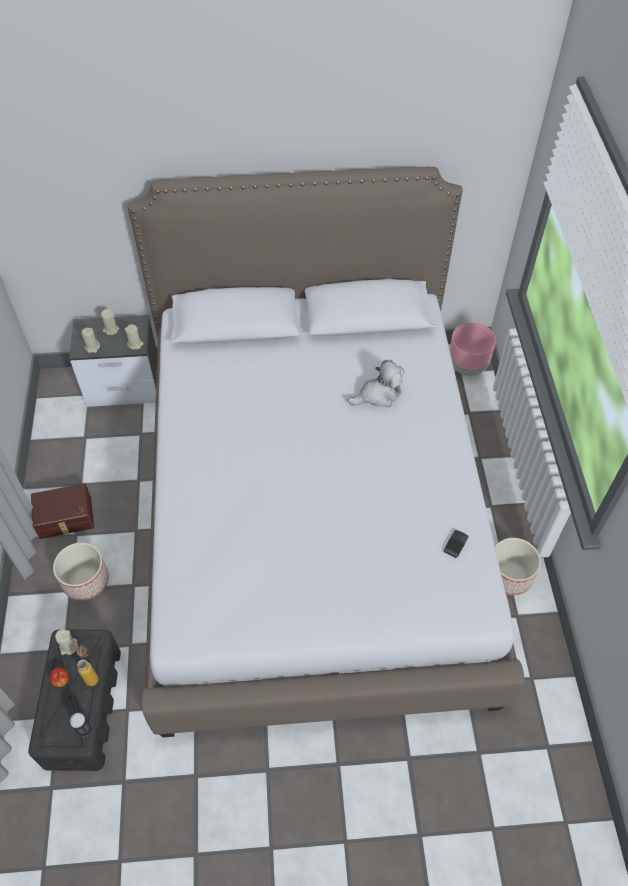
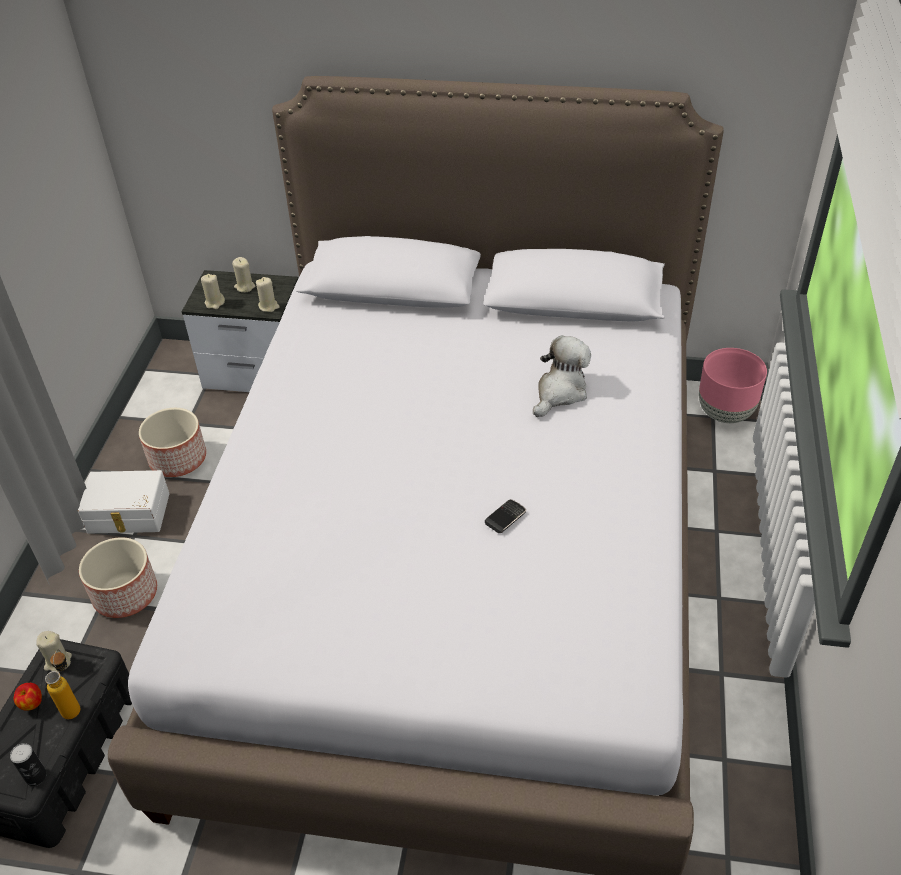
camera: 15 degrees right, 10 degrees down
brown storage box [31,483,94,539] -> white storage box [78,470,169,534]
plush toy [347,360,405,408] -> plush toy turned 45 degrees counterclockwise [533,335,591,417]
phone [444,530,469,558] -> phone moved to [485,499,526,533]
planter [495,538,541,595] -> planter moved to [139,408,206,477]

